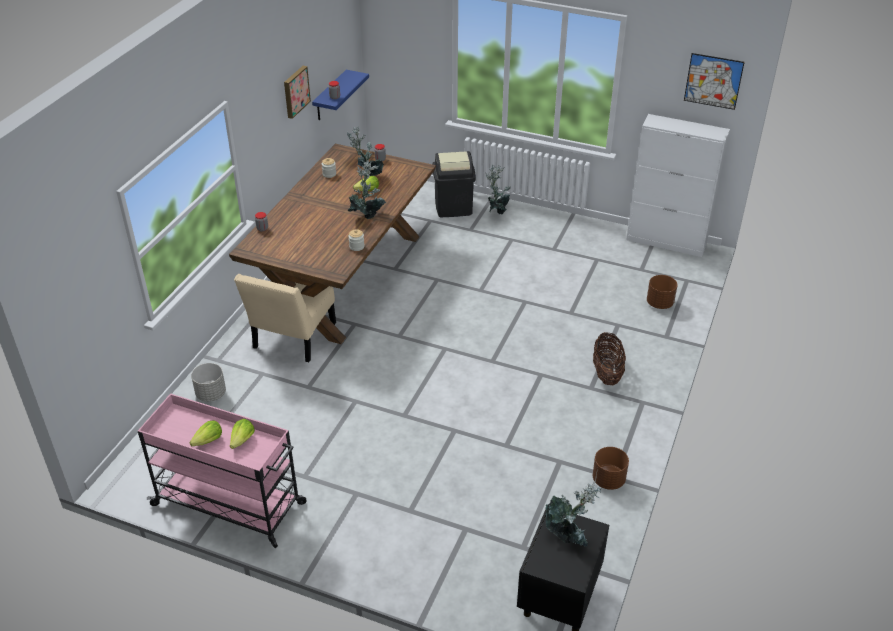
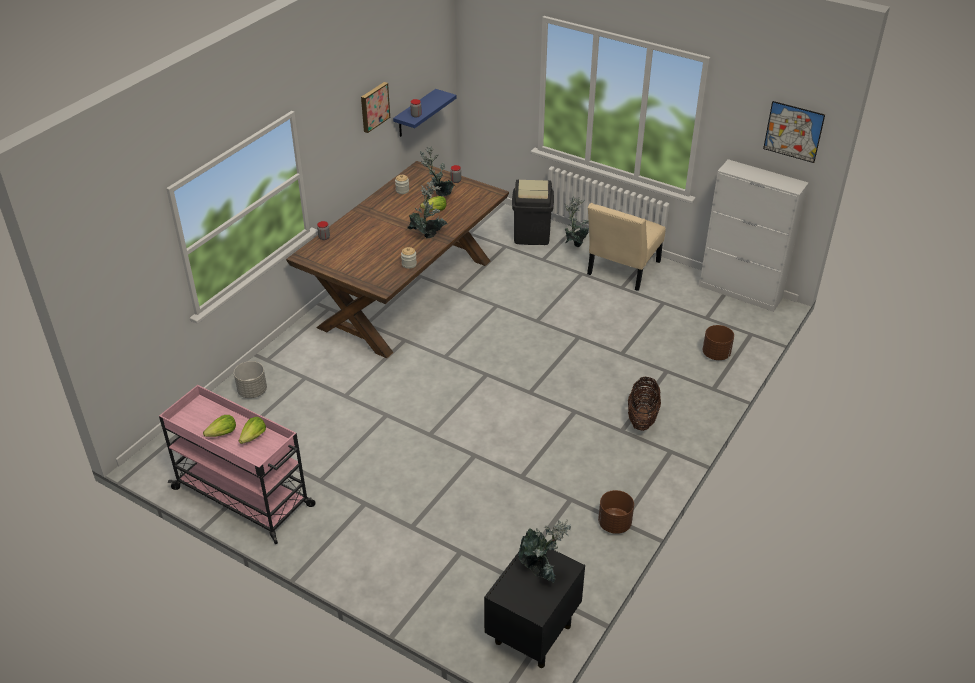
camera: 10 degrees right, 0 degrees up
beige chair [234,274,336,362] -> beige chair moved to [587,203,666,291]

